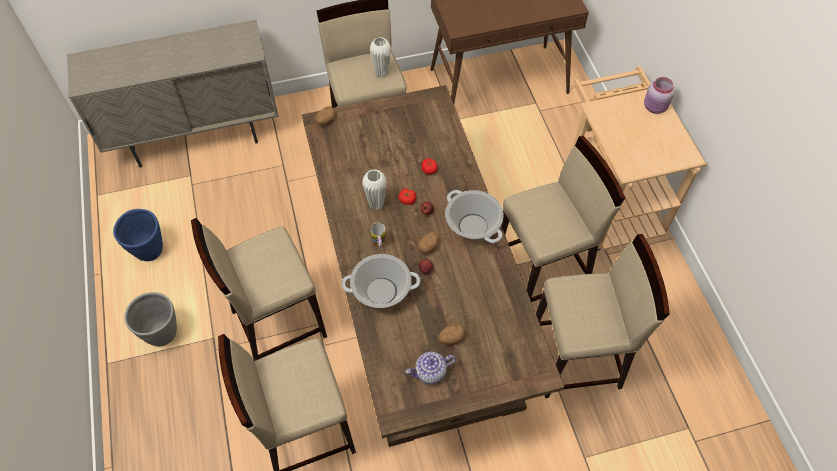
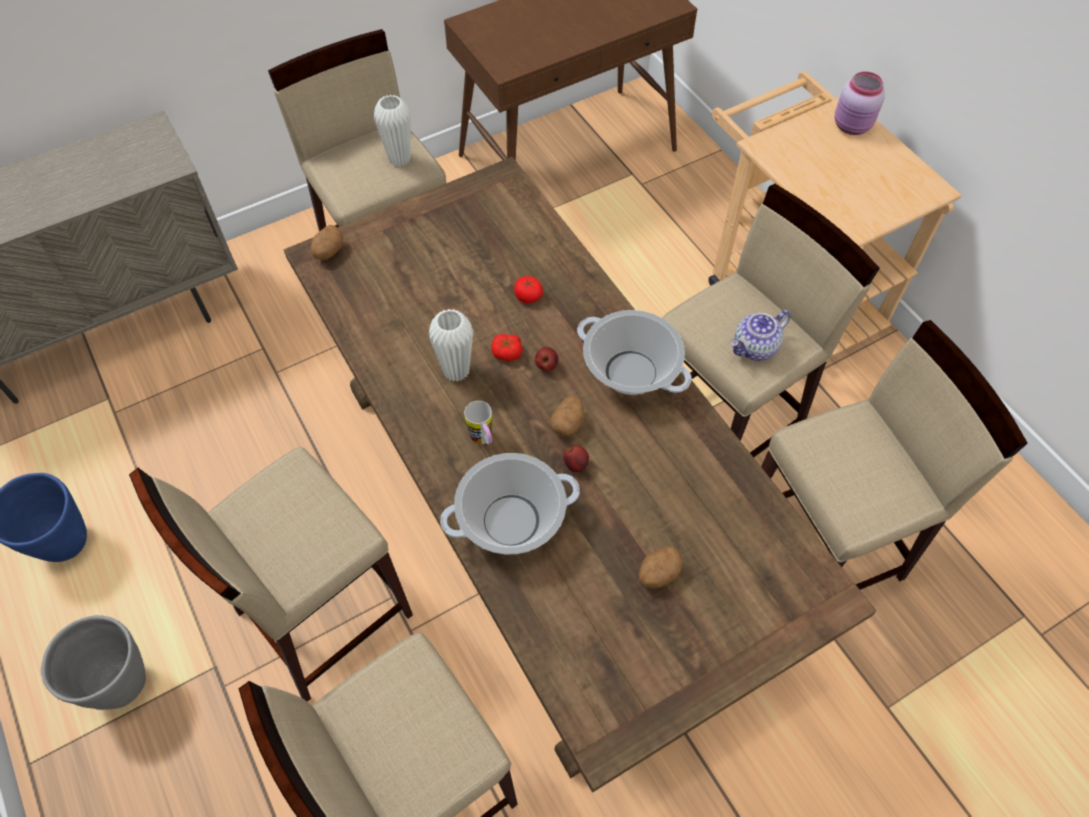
camera: 15 degrees left, 0 degrees up
teapot [406,352,456,385] -> teapot moved to [730,310,791,361]

